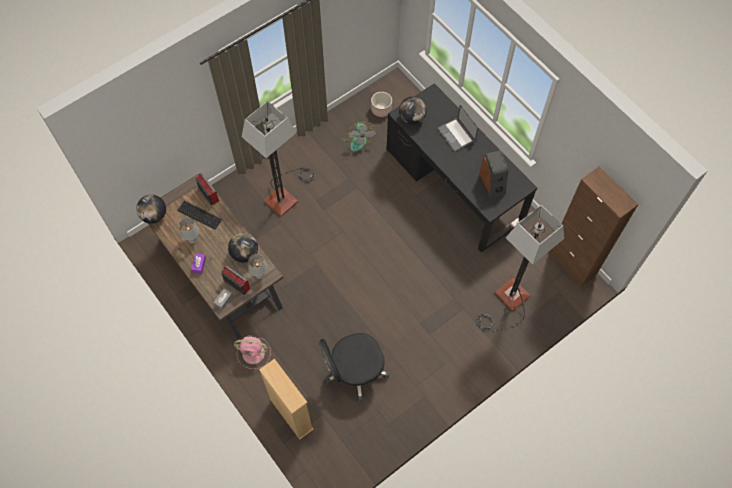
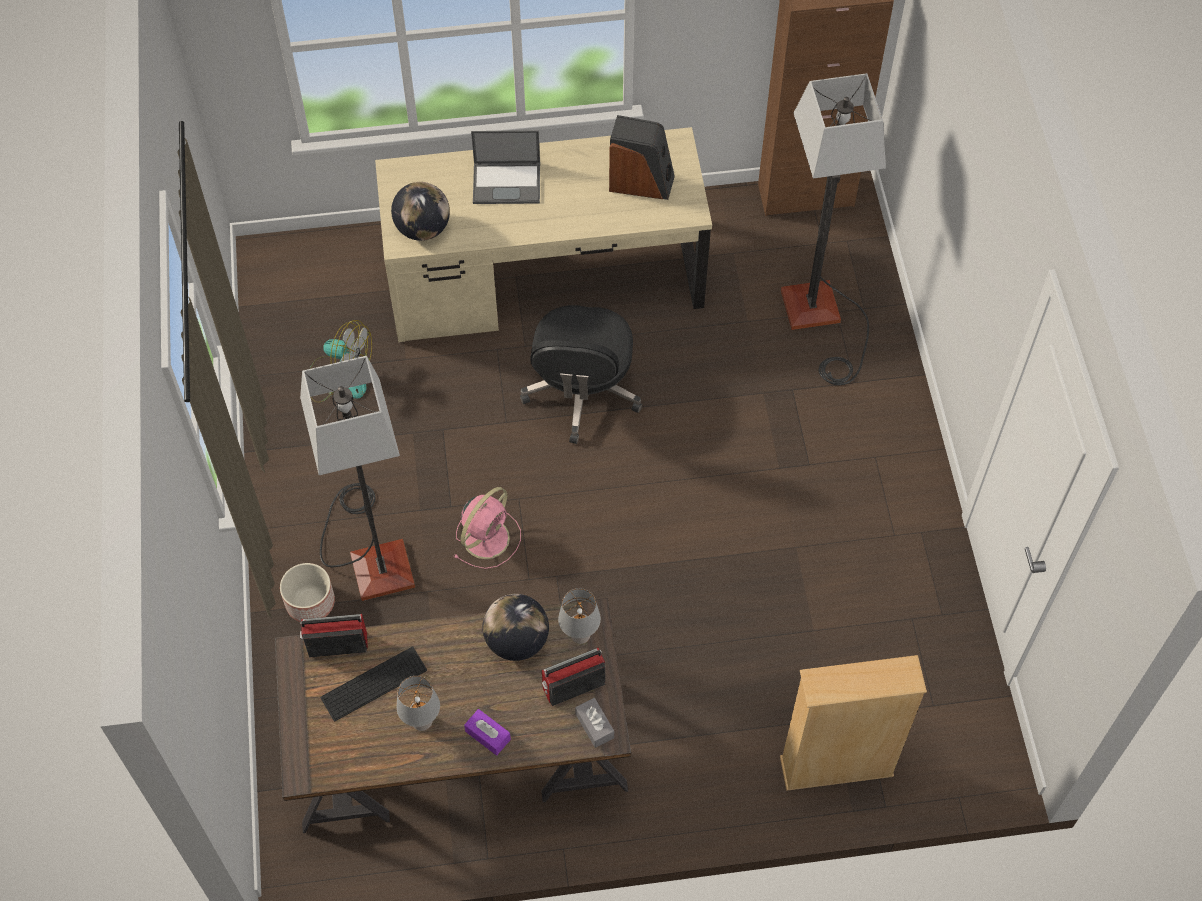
camera: 60 degrees left, 5 degrees down
globe [136,195,166,224] -> none
pink fan [234,335,271,369] -> pink fan moved to [454,487,521,569]
black office chair [319,333,389,403] -> black office chair moved to [520,305,642,444]
planter [371,92,392,117] -> planter moved to [280,563,335,622]
black desk [387,83,537,253] -> beige desk [375,127,712,342]

